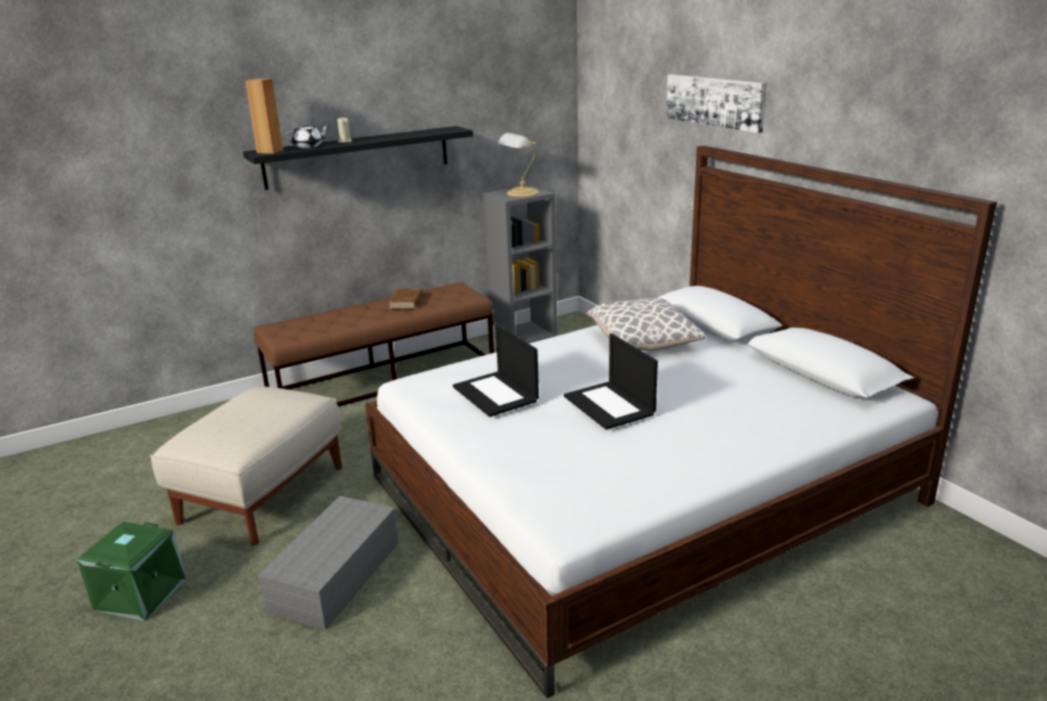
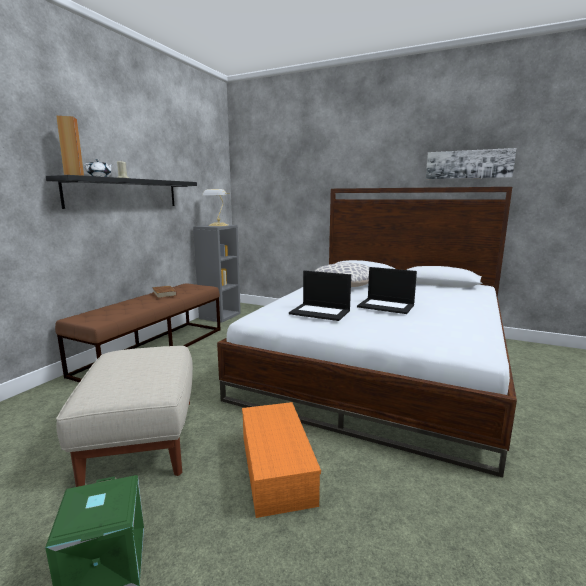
camera: 35 degrees left, 10 degrees down
grey storage box [257,496,398,630] -> orange storage box [242,402,321,518]
picture [666,74,767,133] -> picture moved to [426,148,516,179]

